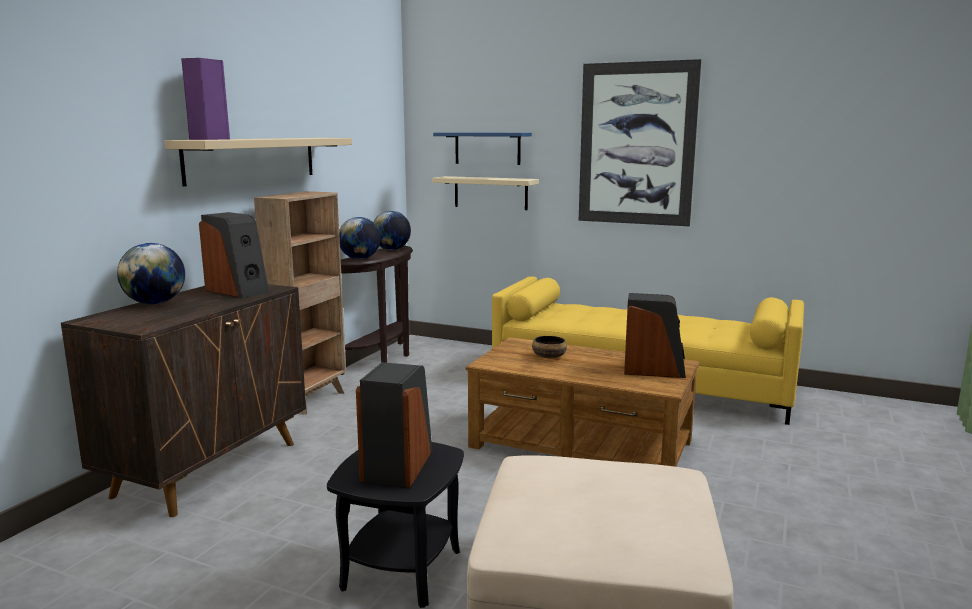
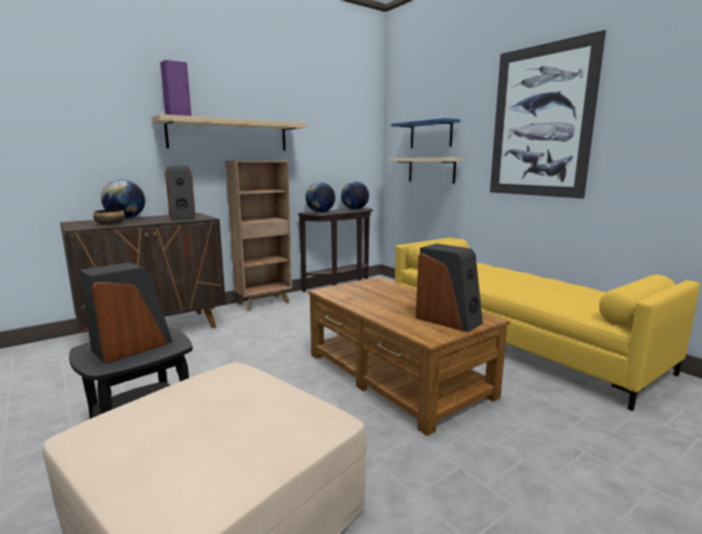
camera: 30 degrees right, 0 degrees up
bowl [532,336,567,358] -> bowl moved to [93,209,125,225]

